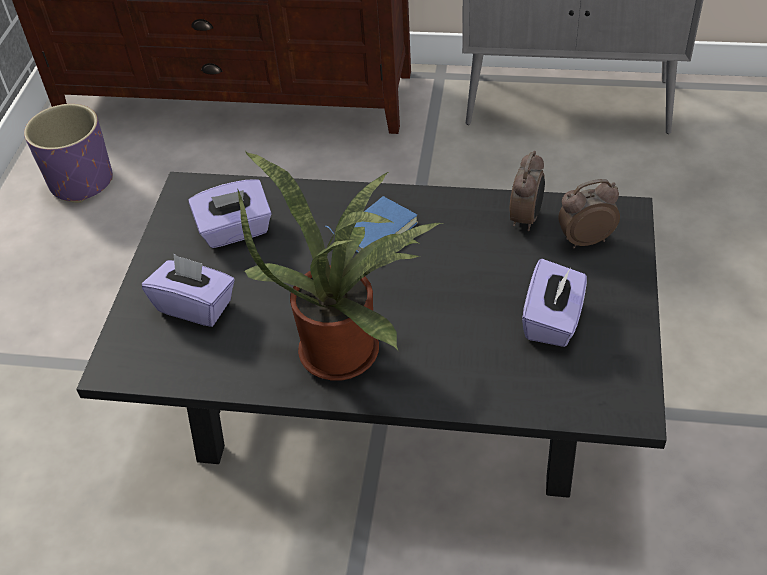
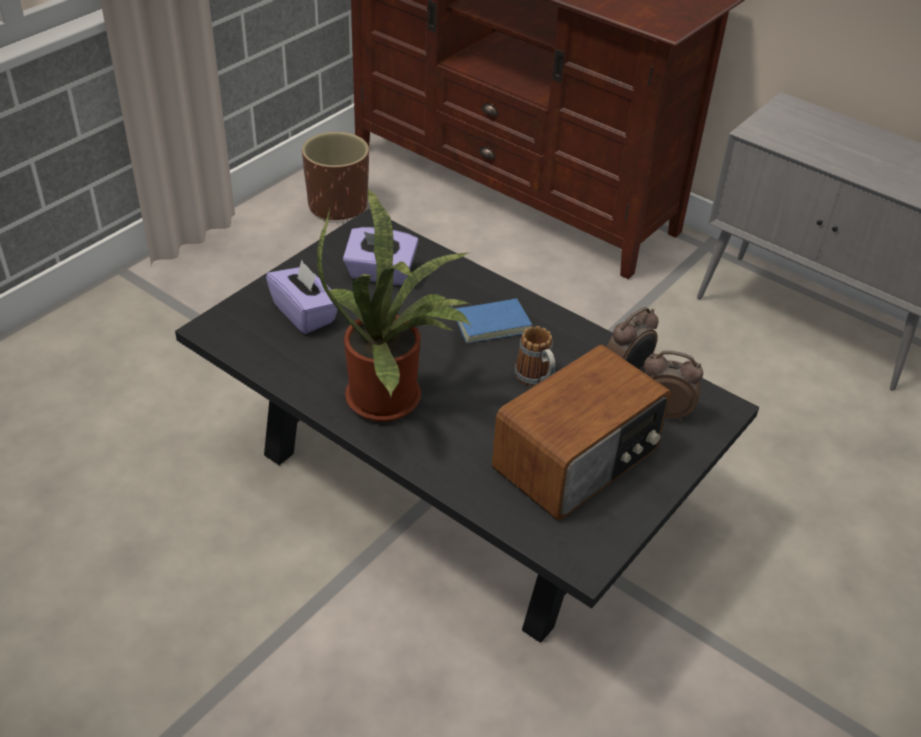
camera: 25 degrees right, 5 degrees down
purple planter [24,104,113,203] -> brown planter [302,132,369,221]
purple tissue box [522,259,587,347] -> radio [492,344,671,521]
none -> mug [515,326,555,386]

